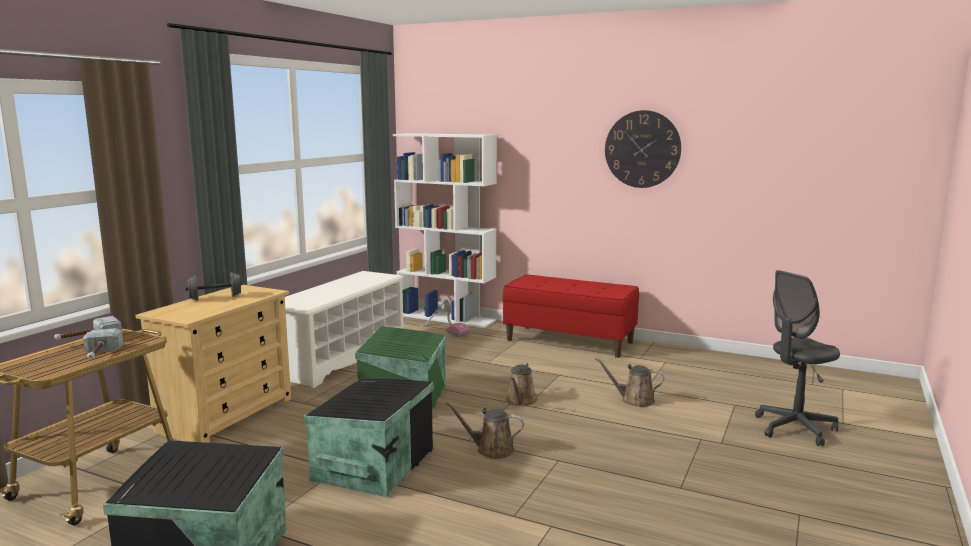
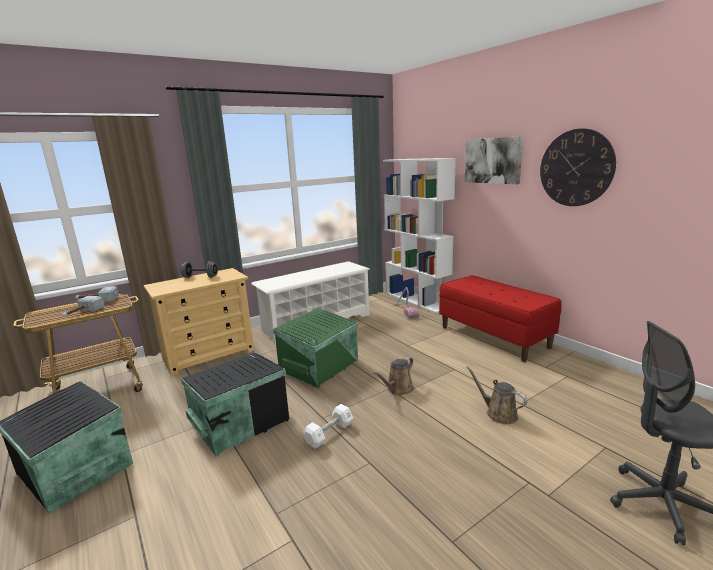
camera: 30 degrees right, 5 degrees up
brown watering can [445,401,524,459] -> white dumbbell [303,404,353,449]
none -> picture [465,136,523,184]

